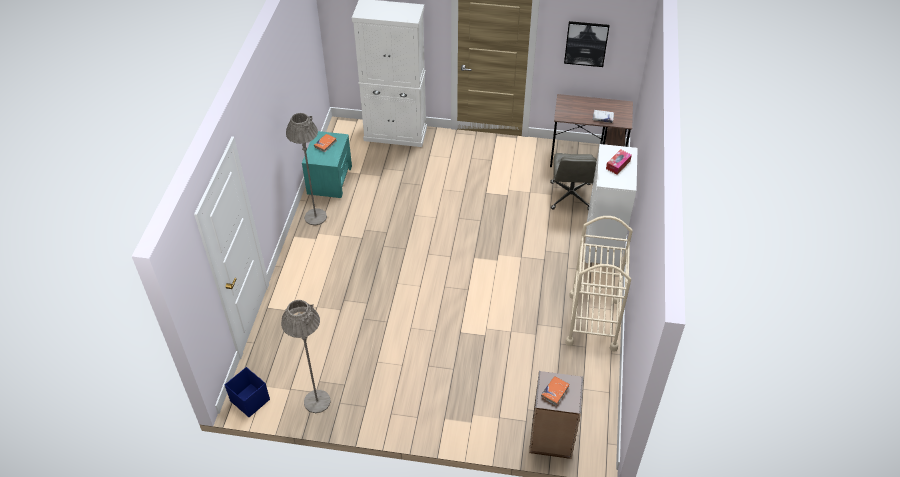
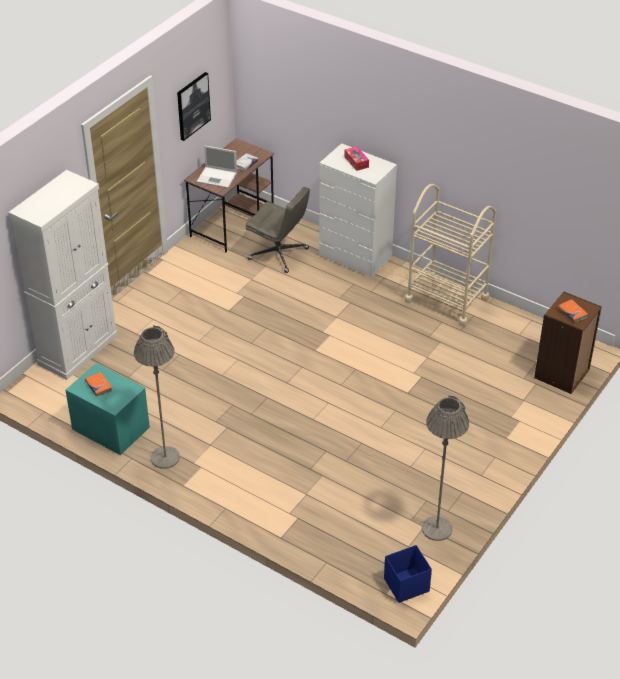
camera: 65 degrees left, 5 degrees down
none -> laptop [197,145,237,188]

